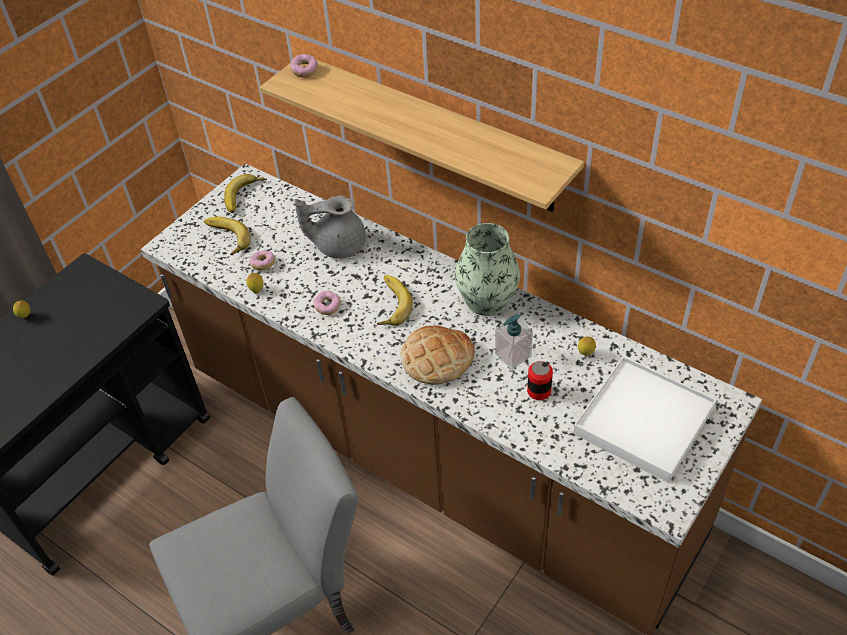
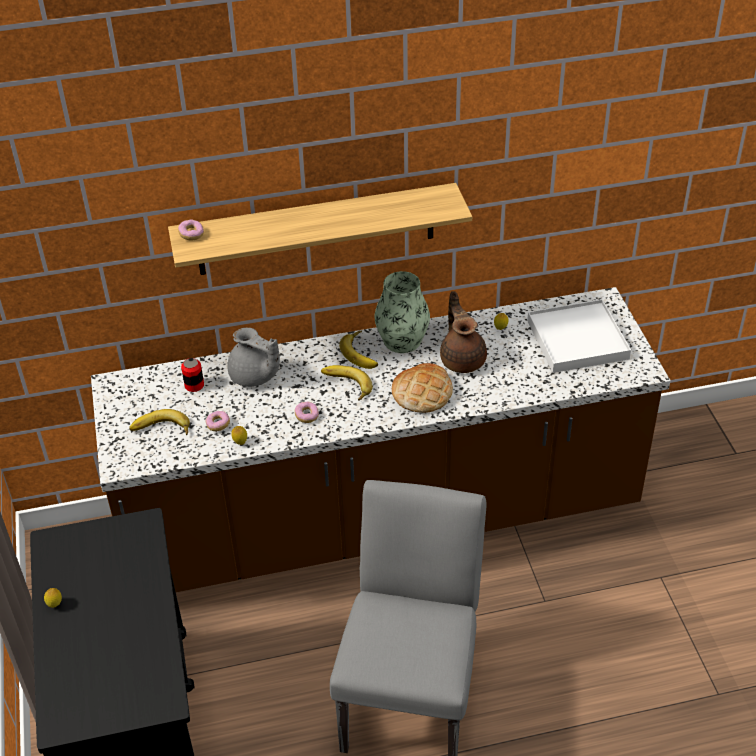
camera: 50 degrees left, 5 degrees down
banana [224,174,267,213] -> banana moved to [339,330,378,369]
grey teapot [294,195,366,258] -> grey teapot turned 90 degrees counterclockwise [227,328,280,387]
soap dispenser [495,314,533,369] -> brown teapot [440,291,487,373]
can [527,361,553,400] -> can moved to [181,358,204,392]

